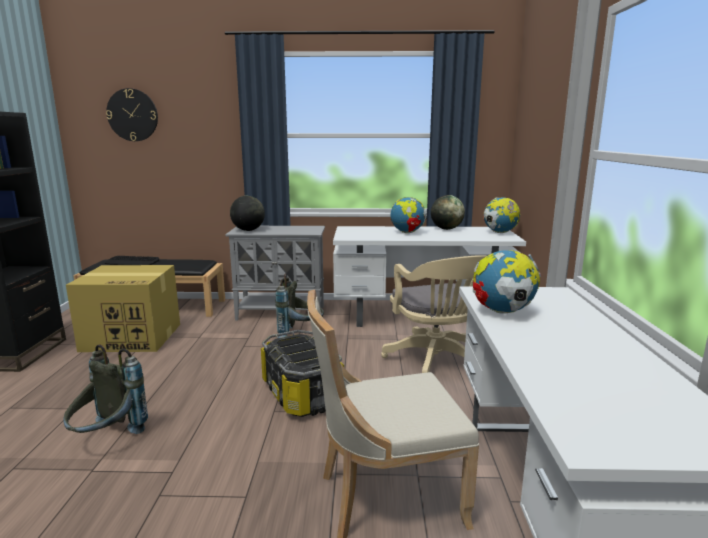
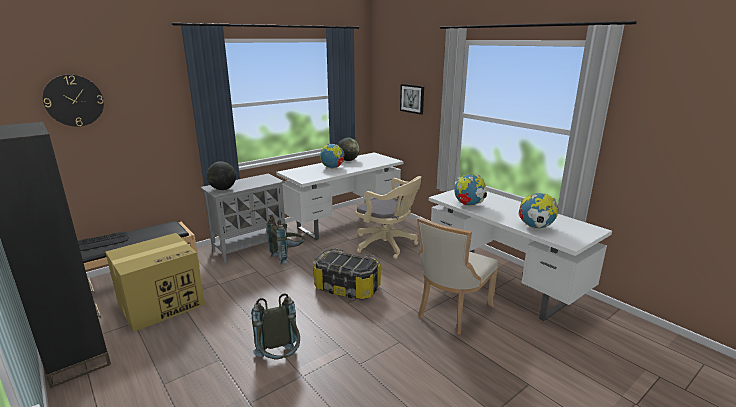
camera: 40 degrees left, 5 degrees up
globe [484,197,520,233] -> globe moved to [518,193,559,229]
none -> picture [400,84,424,115]

